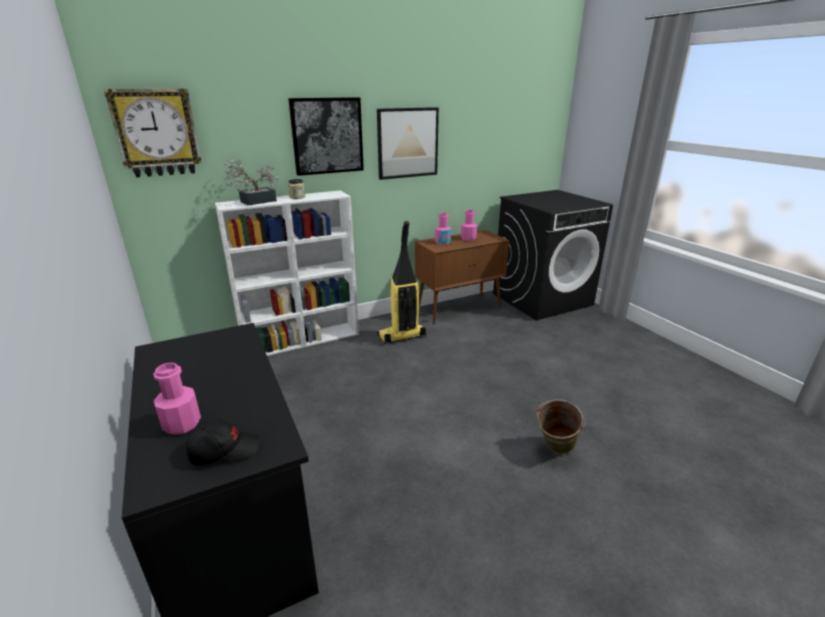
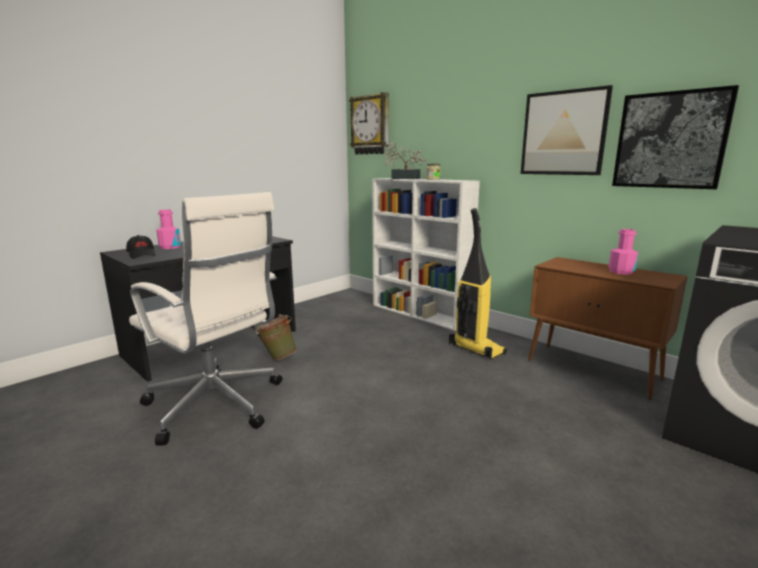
camera: 70 degrees right, 10 degrees down
picture [288,97,364,176] -> picture moved to [612,85,739,189]
pink bottle [435,213,451,245] -> none
green bucket [537,399,586,454] -> green bucket moved to [256,314,297,361]
none -> white office chair [129,192,282,445]

